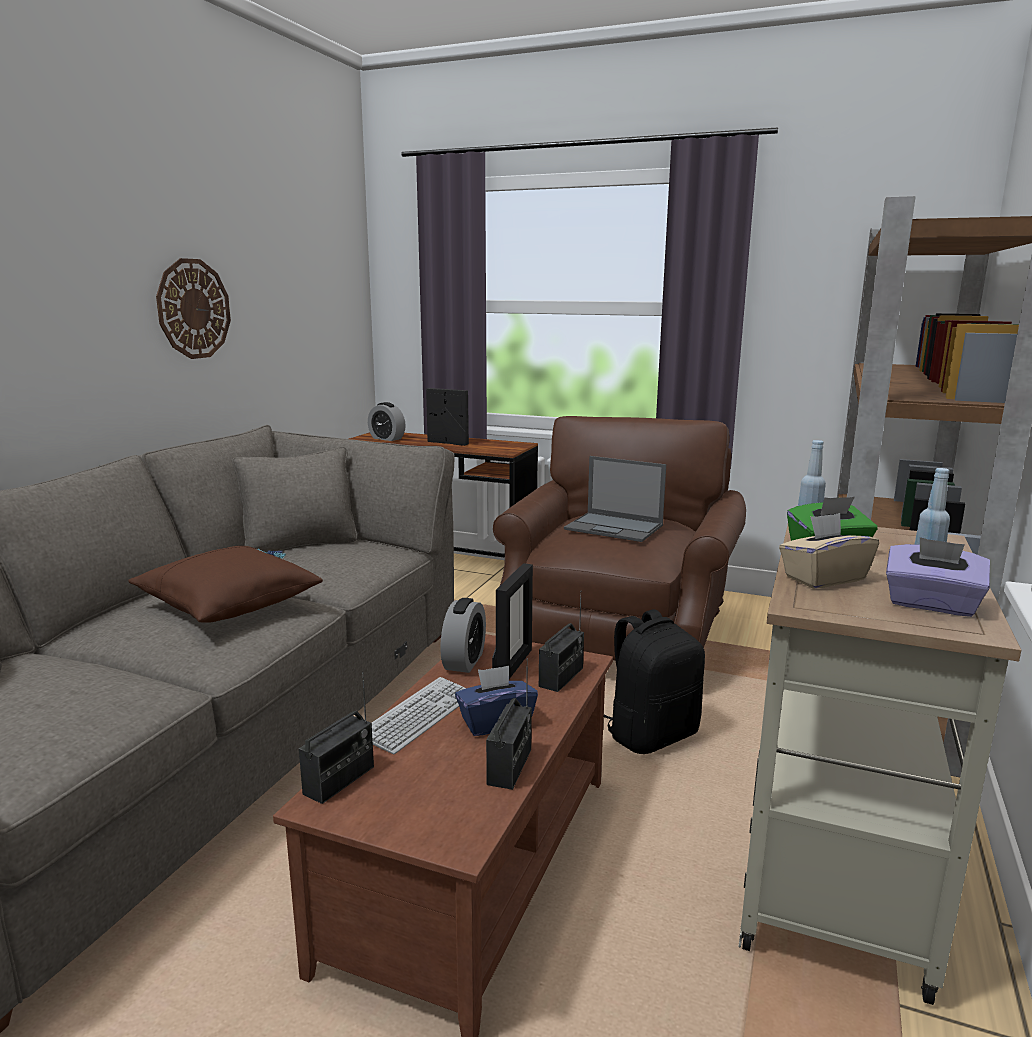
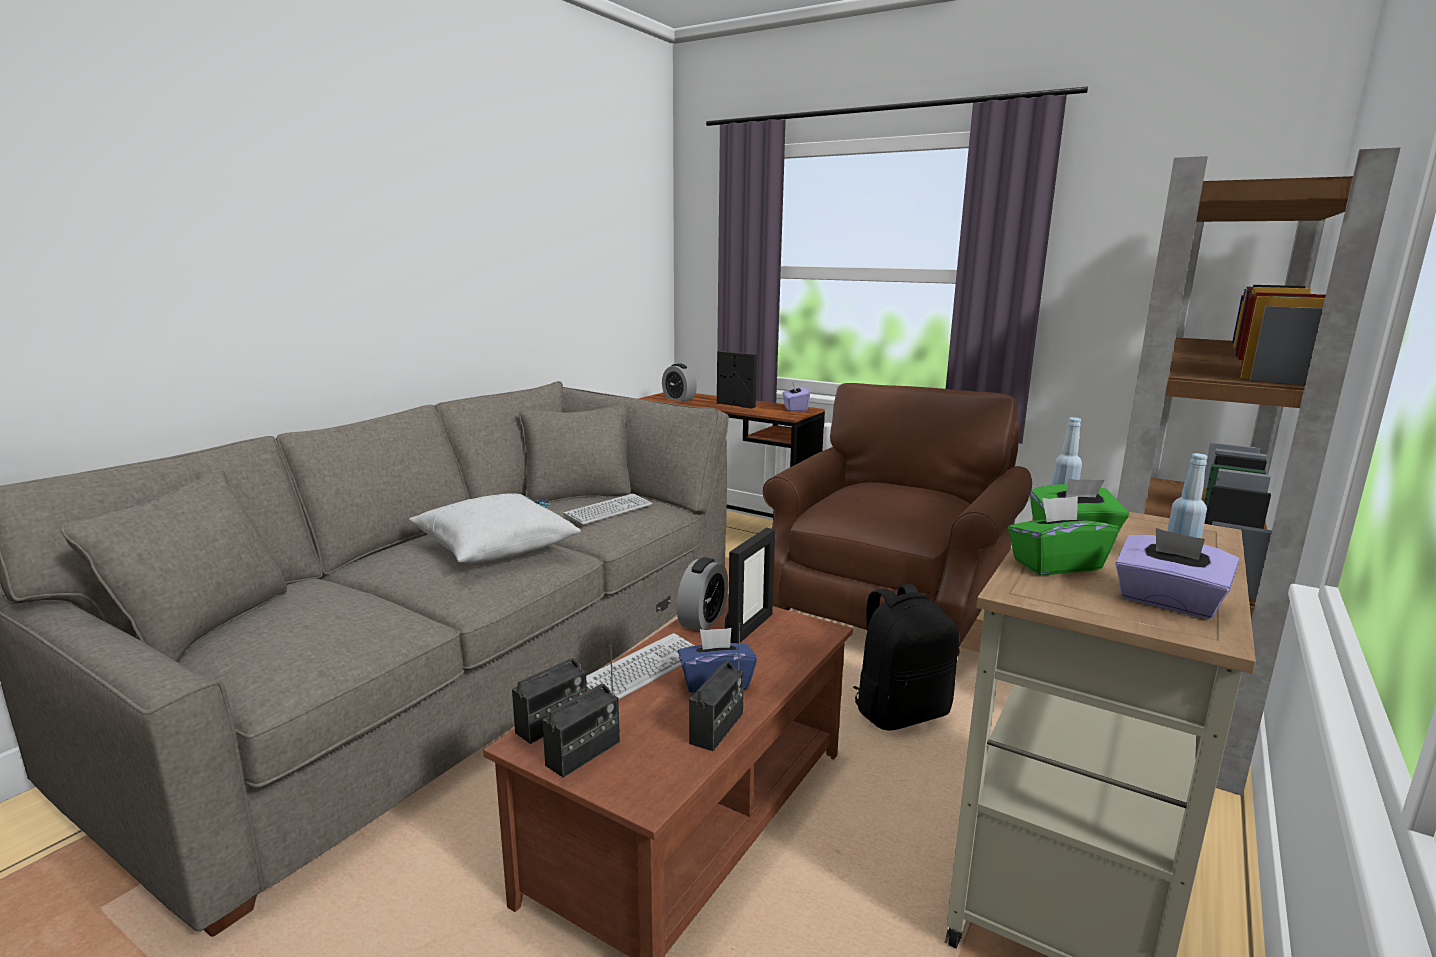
camera: 10 degrees right, 0 degrees up
brown pillow [128,546,323,623] -> grey pillow [409,493,581,563]
wall clock [156,258,231,359] -> none
radio [539,591,584,692] -> radio moved to [542,645,620,778]
laptop [564,456,666,542] -> none
beige tissue box [779,513,879,589] -> green tissue box [1008,496,1119,575]
none -> keyboard [564,494,652,525]
none -> purple tissue box [782,382,810,412]

